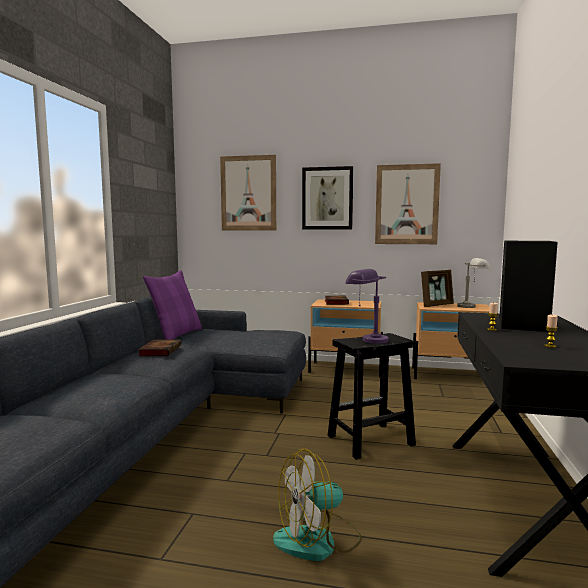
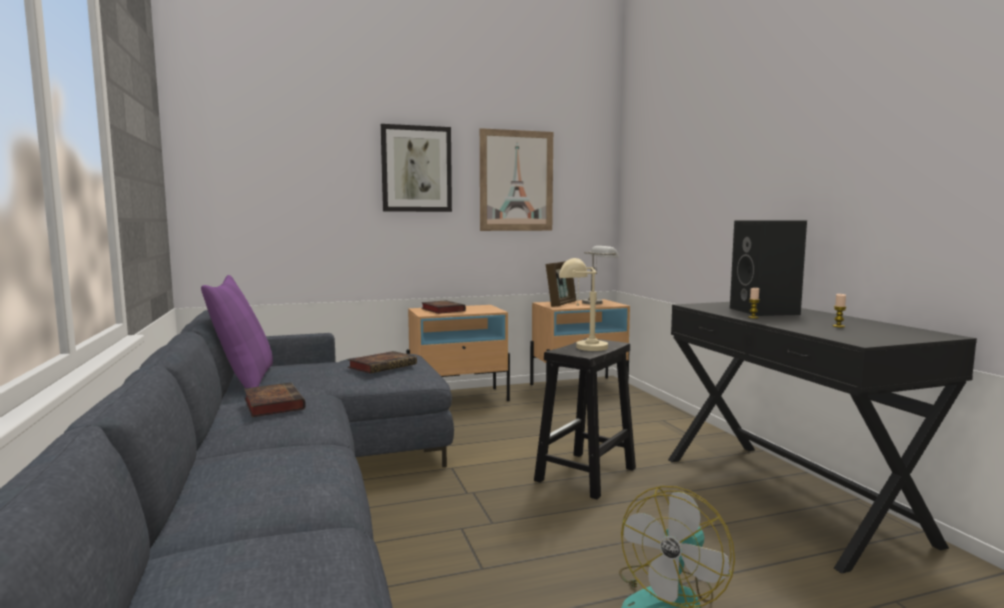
camera: 30 degrees left, 0 degrees up
picture [220,155,276,231] -> none
purple table lamp [345,269,388,344] -> beige table lamp [559,258,608,351]
none -> book [348,351,417,374]

